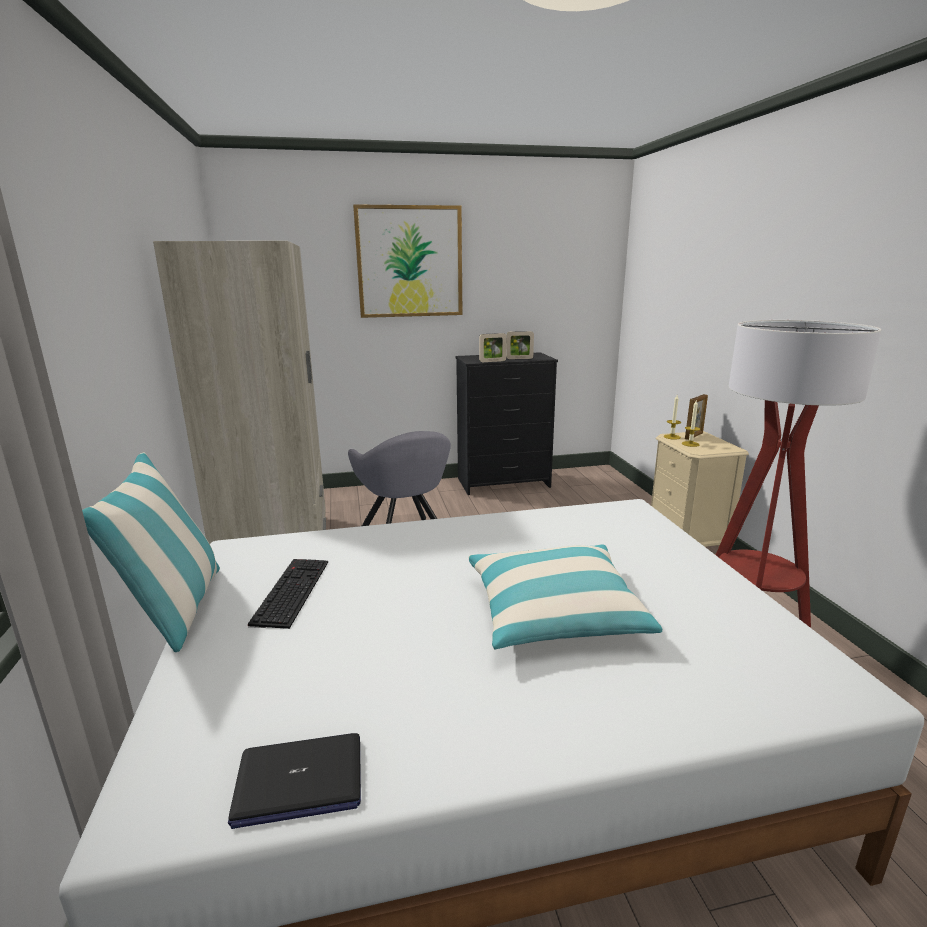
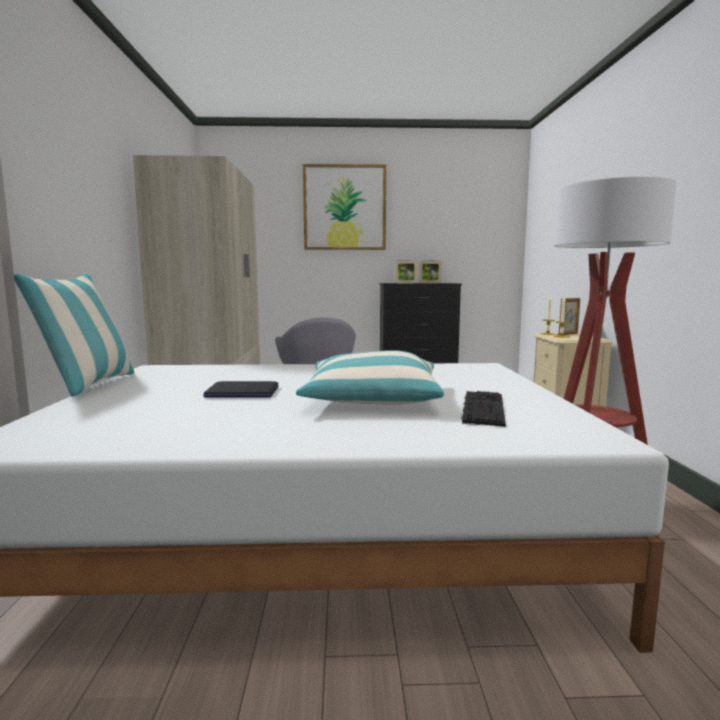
camera: 10 degrees right, 10 degrees down
laptop [228,733,361,829] -> laptop moved to [203,381,279,398]
keyboard [248,559,328,629] -> keyboard moved to [461,391,506,427]

